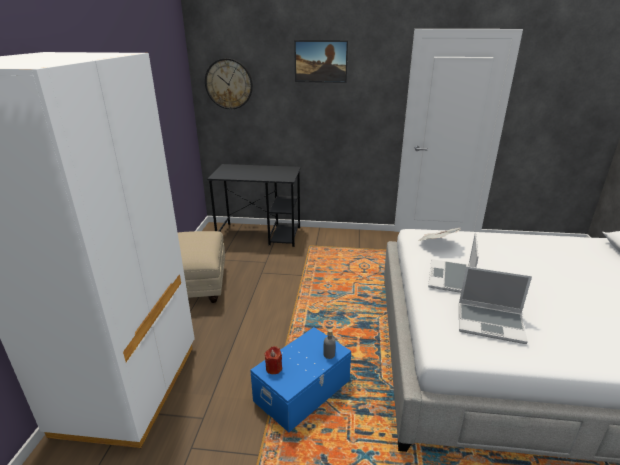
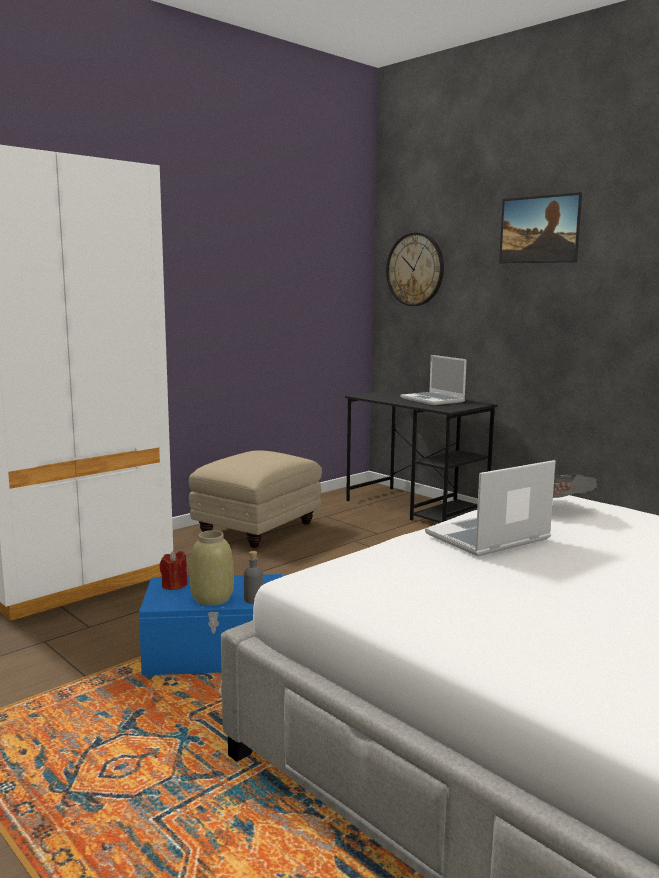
camera: 40 degrees right, 15 degrees down
laptop [459,266,532,344] -> laptop moved to [400,355,467,405]
none -> beige vase [190,530,234,606]

